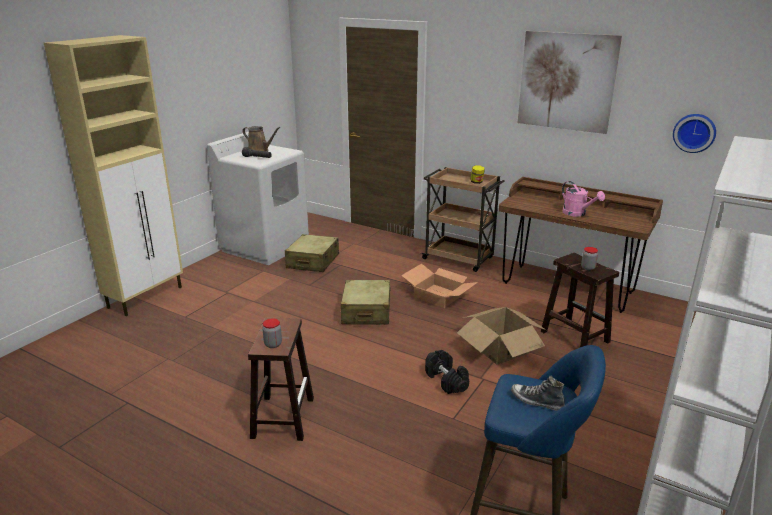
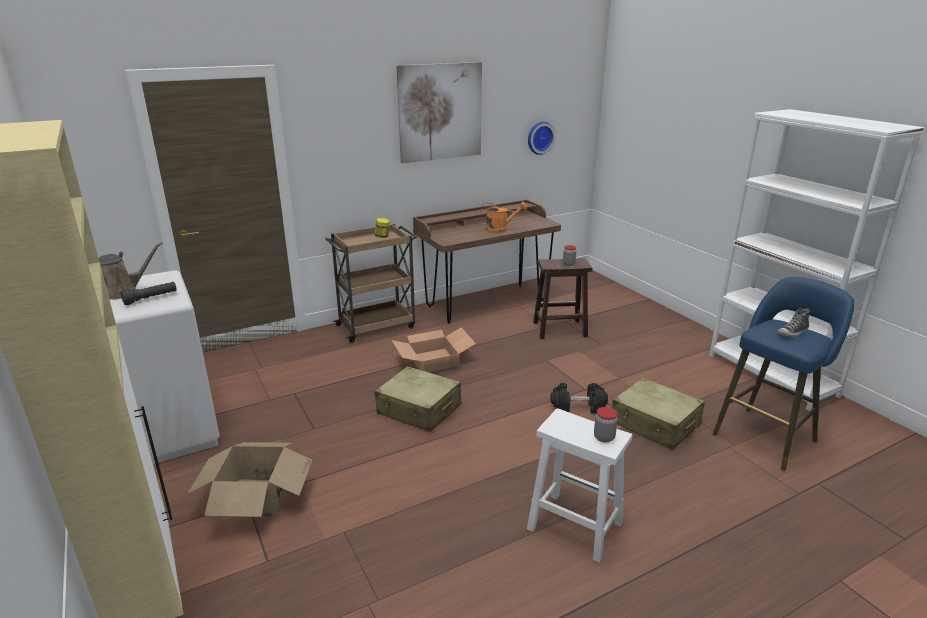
camera: 60 degrees left, 0 degrees up
brown stool [248,317,314,441] -> white stool [527,408,632,563]
beige suitcase [285,234,339,272] -> beige suitcase moved to [612,378,705,450]
cardboard box [457,307,546,365] -> cardboard box moved to [187,442,313,518]
pink watering can [562,181,605,217] -> orange watering can [480,202,527,233]

